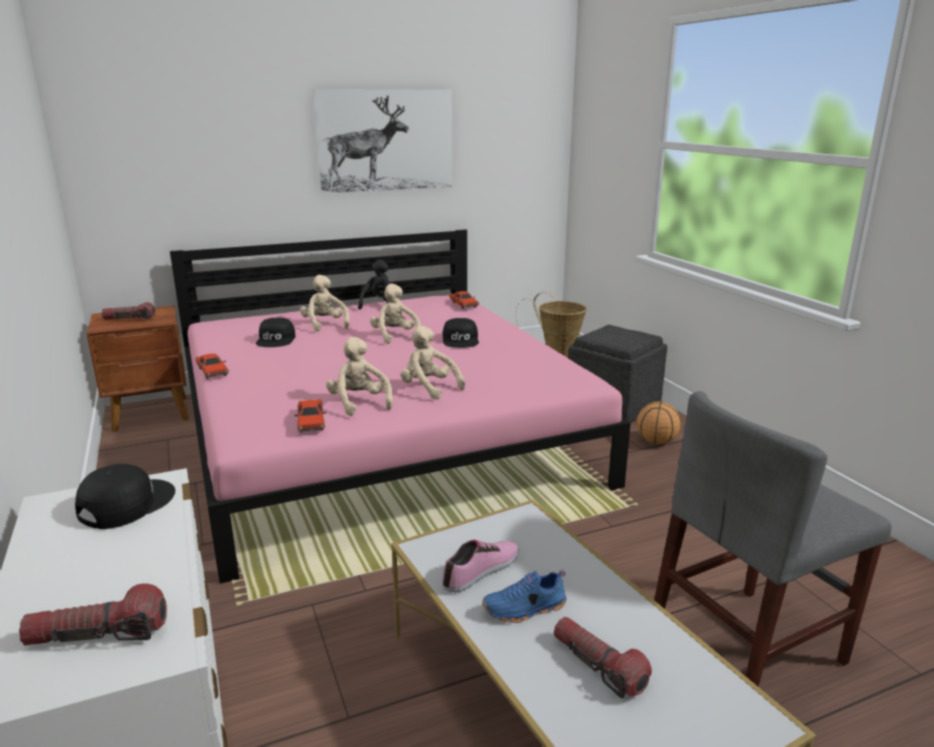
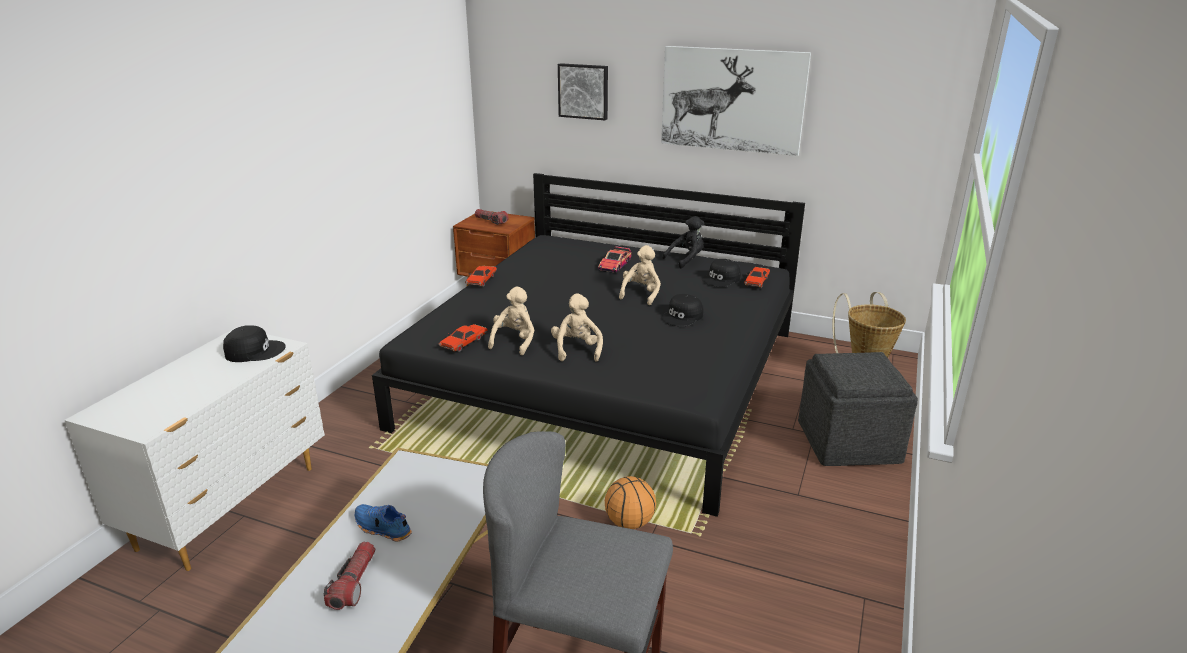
camera: 45 degrees right, 5 degrees up
flashlight [19,583,167,645] -> none
pink bed [170,229,631,584] -> black bed [372,173,805,517]
black cap [256,318,295,347] -> black cap moved to [702,259,741,287]
beige plush toy [300,275,349,332] -> toy car [597,246,631,273]
shoe [442,540,519,593] -> none
basketball [637,402,681,444] -> basketball moved to [605,476,656,529]
none -> picture [558,63,608,120]

